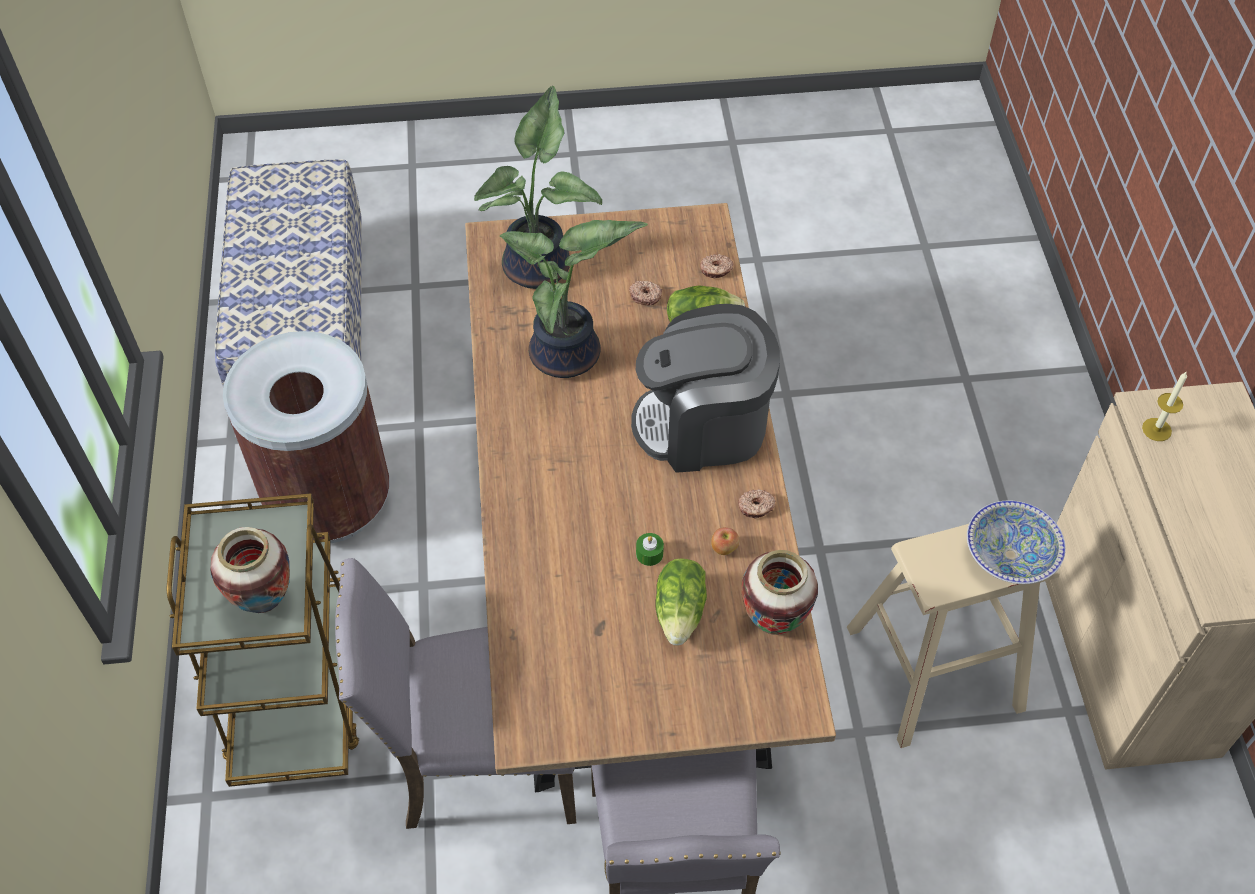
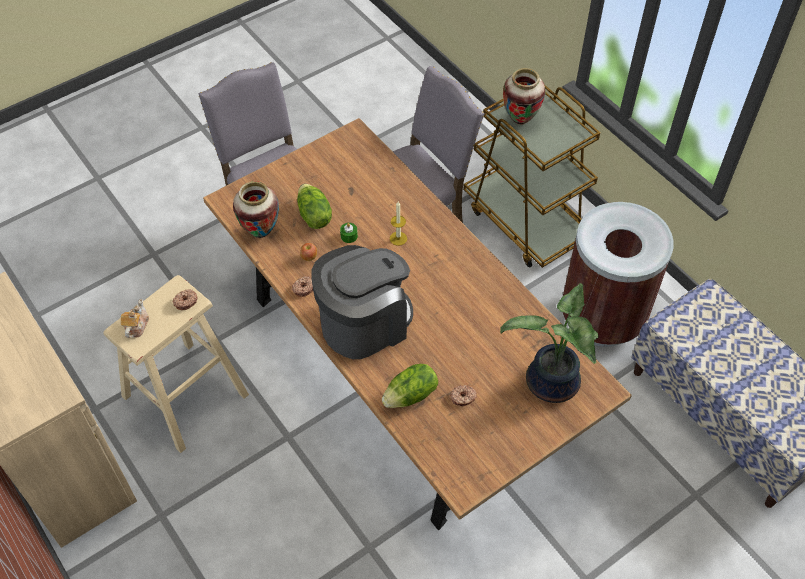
camera: 150 degrees right, 0 degrees up
potted plant [500,220,648,378] -> none
donut [700,254,733,279] -> donut moved to [173,289,197,310]
bowl [967,500,1066,584] -> teapot [121,299,149,338]
candle [1142,371,1187,441] -> candle moved to [390,202,407,246]

